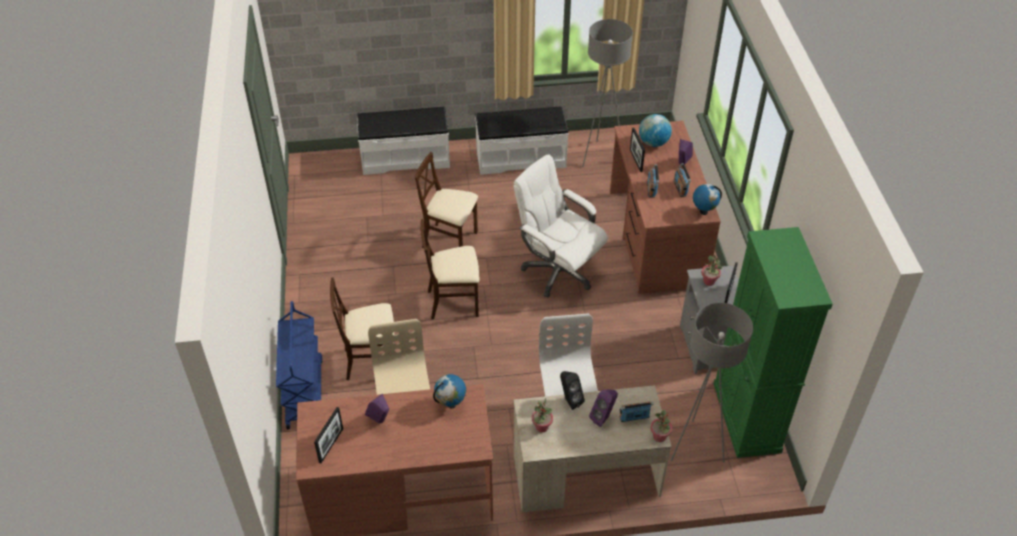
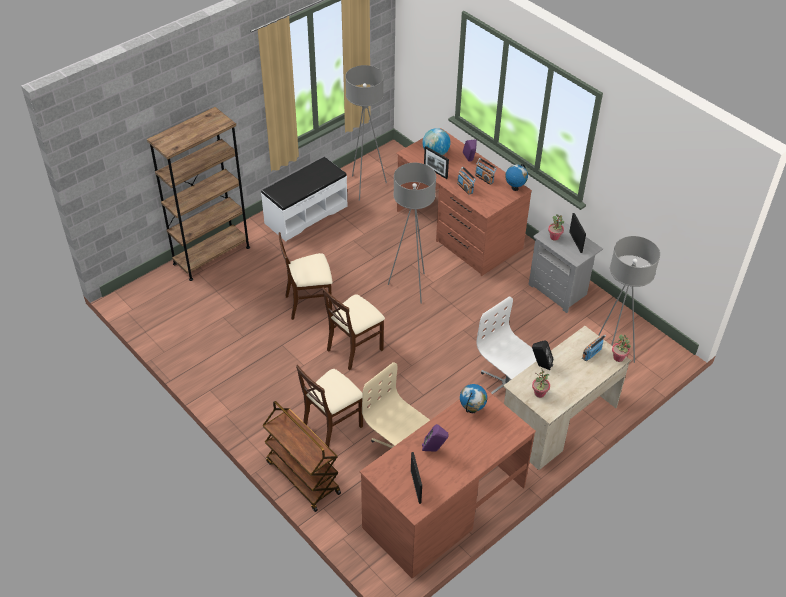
camera: 35 degrees left, 0 degrees up
blue cart [276,301,323,430] -> brown cart [262,401,341,512]
white bench [357,107,450,175] -> brown bookcase [147,107,250,281]
white office chair [514,154,608,297] -> grey floor lamp [388,163,436,304]
purple speaker [589,390,618,427] -> none
green cabinet [713,227,833,458] -> none

